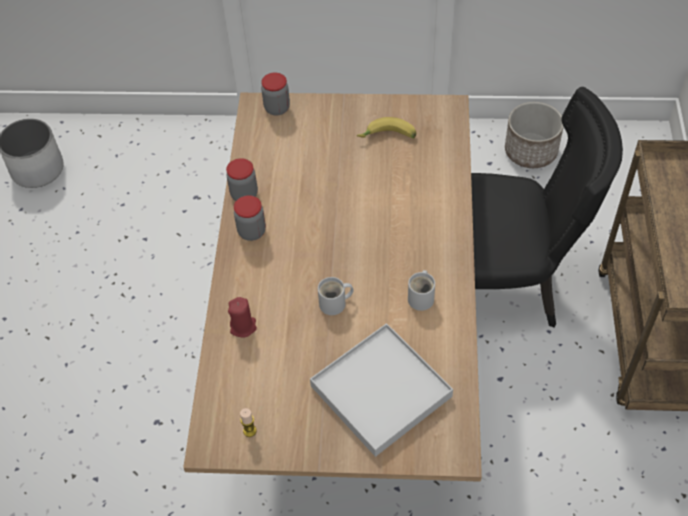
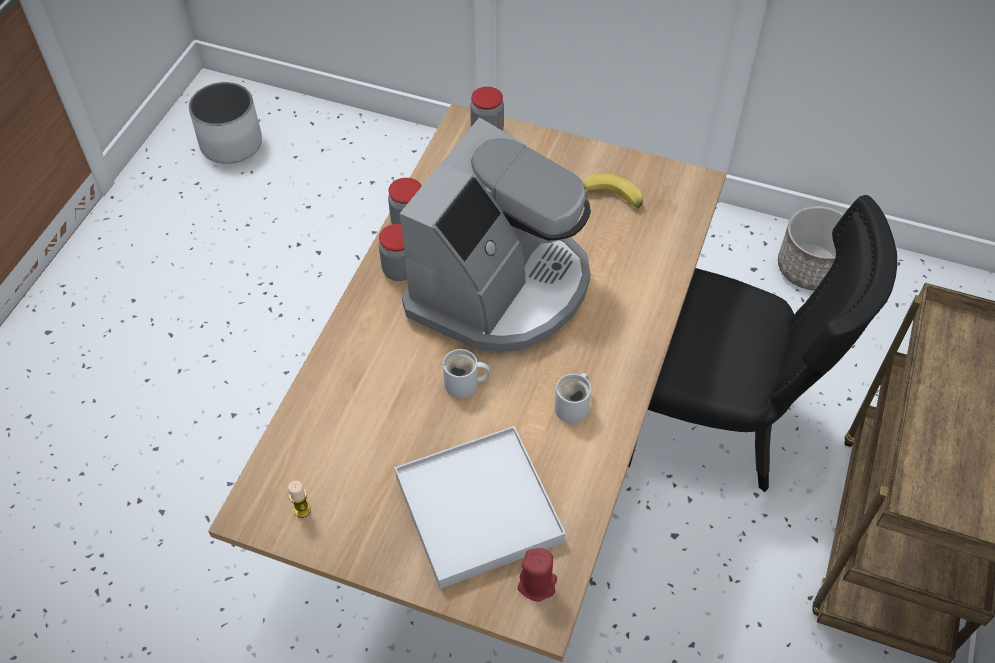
camera: 15 degrees right, 0 degrees up
red candle [228,297,257,338] -> red candle moved to [518,548,557,601]
none -> coffee machine [400,118,591,353]

